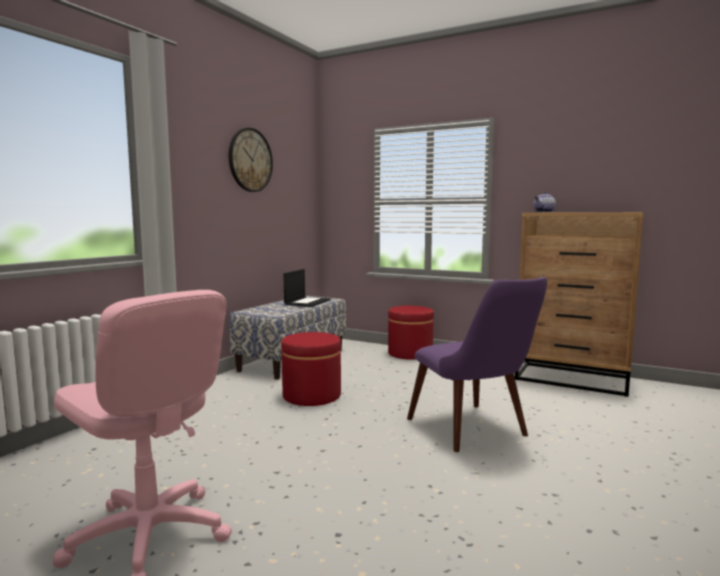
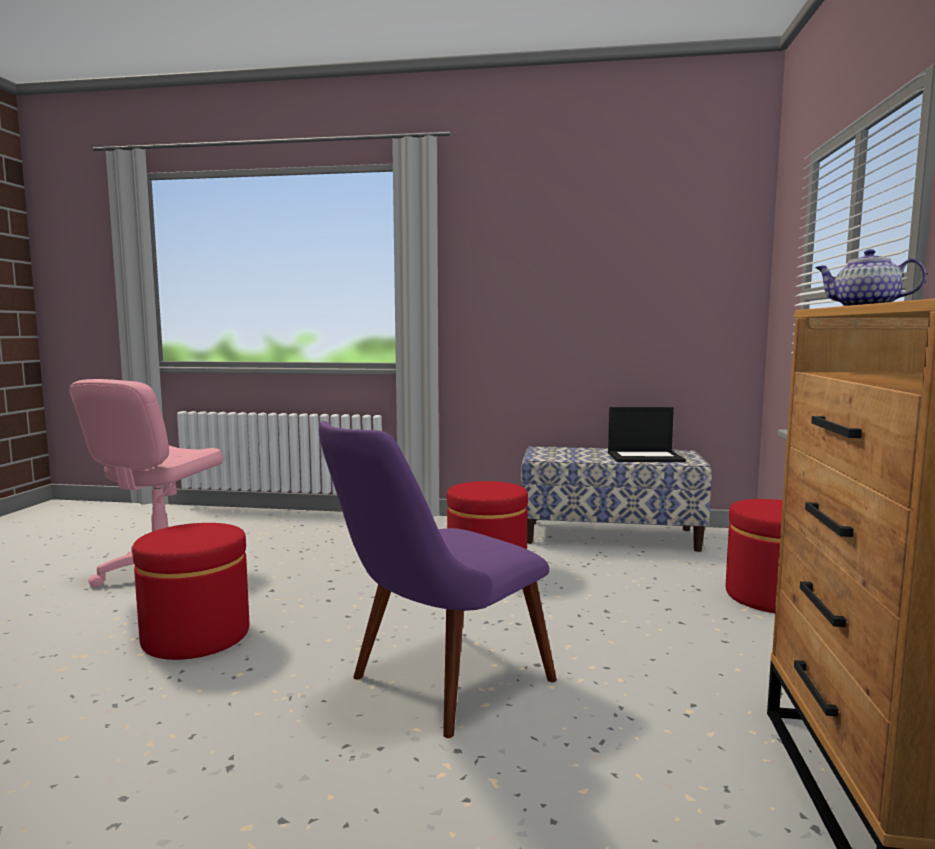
camera: 70 degrees right, 0 degrees up
wall clock [229,128,273,192] -> none
none -> red ottoman [132,523,249,660]

